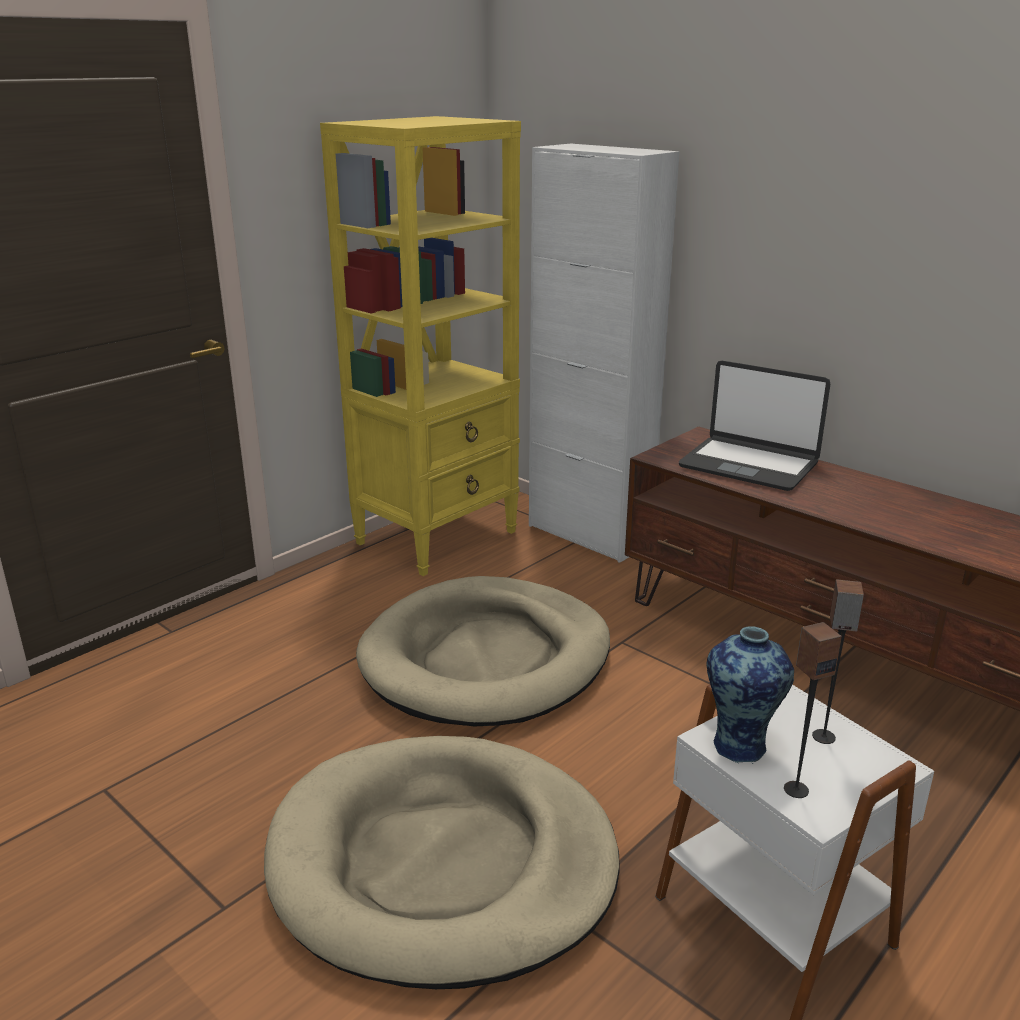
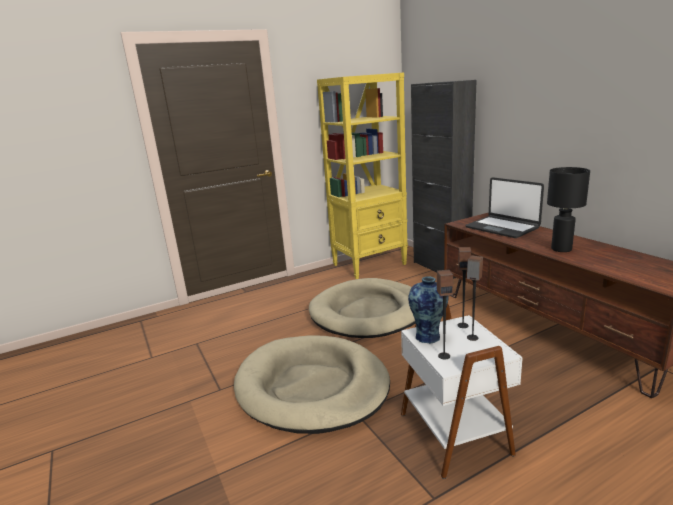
camera: 20 degrees right, 5 degrees down
white cabinet [529,143,680,563] -> black cabinet [411,80,477,279]
none -> speaker [458,247,471,328]
none -> black table lamp [547,167,590,252]

